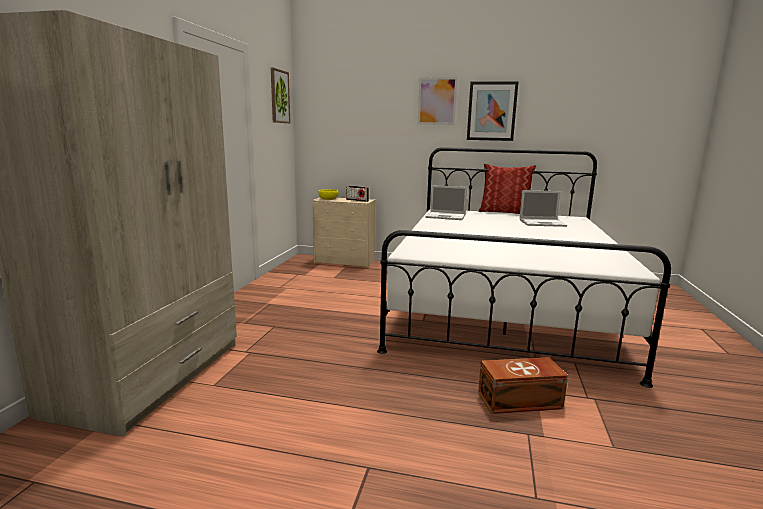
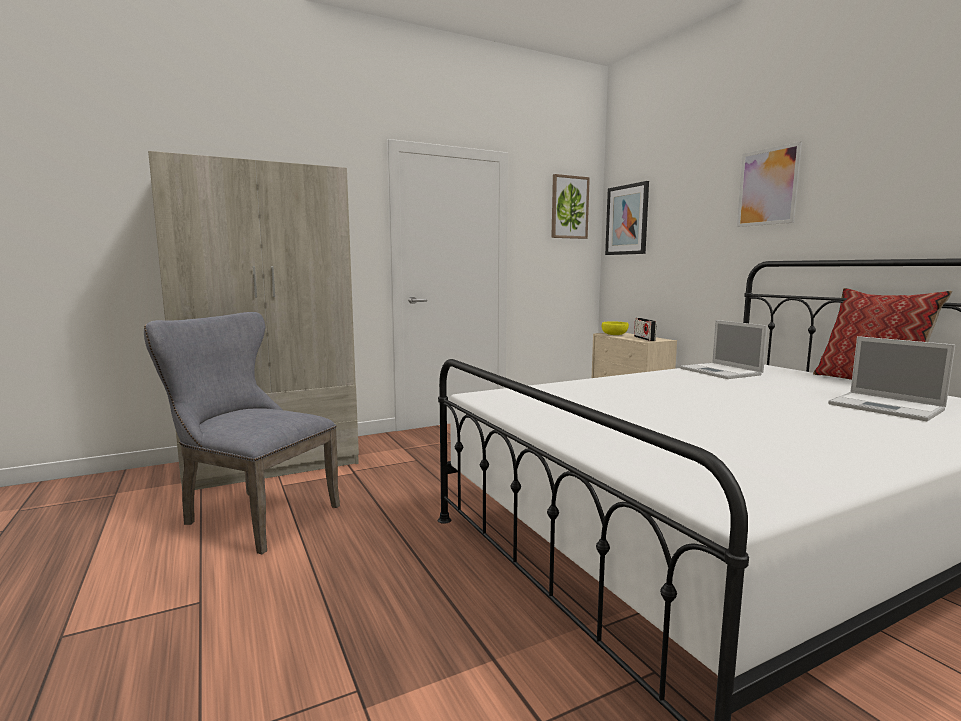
camera: 50 degrees right, 5 degrees down
picture [467,81,519,141] -> picture moved to [605,181,649,255]
brown storage box [478,357,568,414] -> none
none -> grey chair [144,312,340,554]

